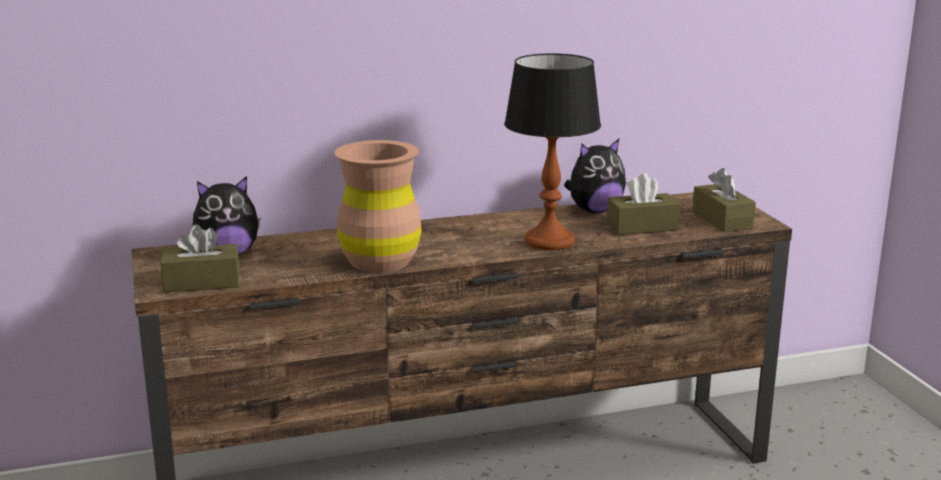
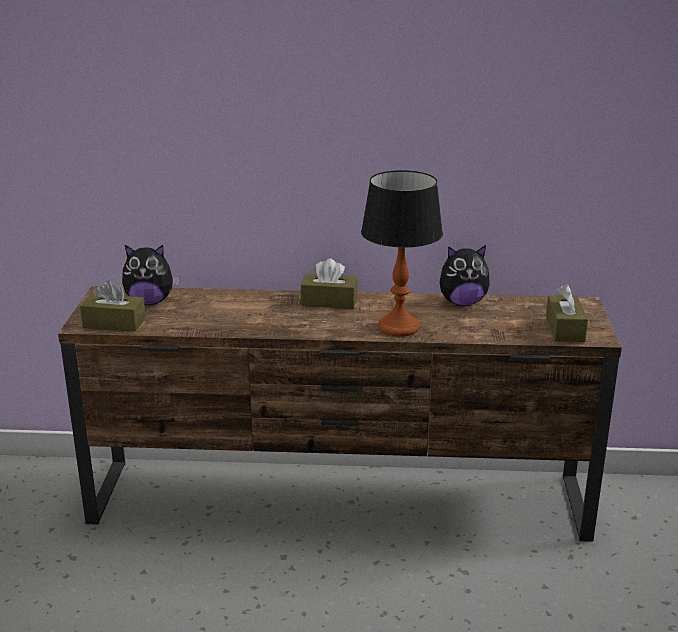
camera: 20 degrees right, 5 degrees up
brown vase [334,140,422,273] -> none
brown tissue box [607,173,681,235] -> brown tissue box moved to [301,259,358,309]

